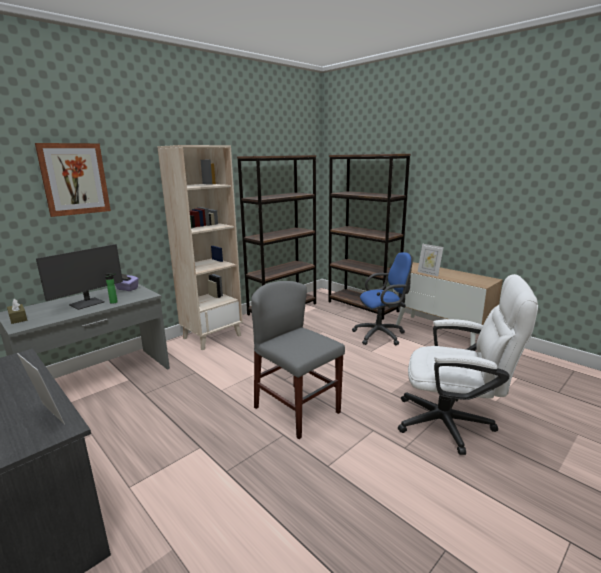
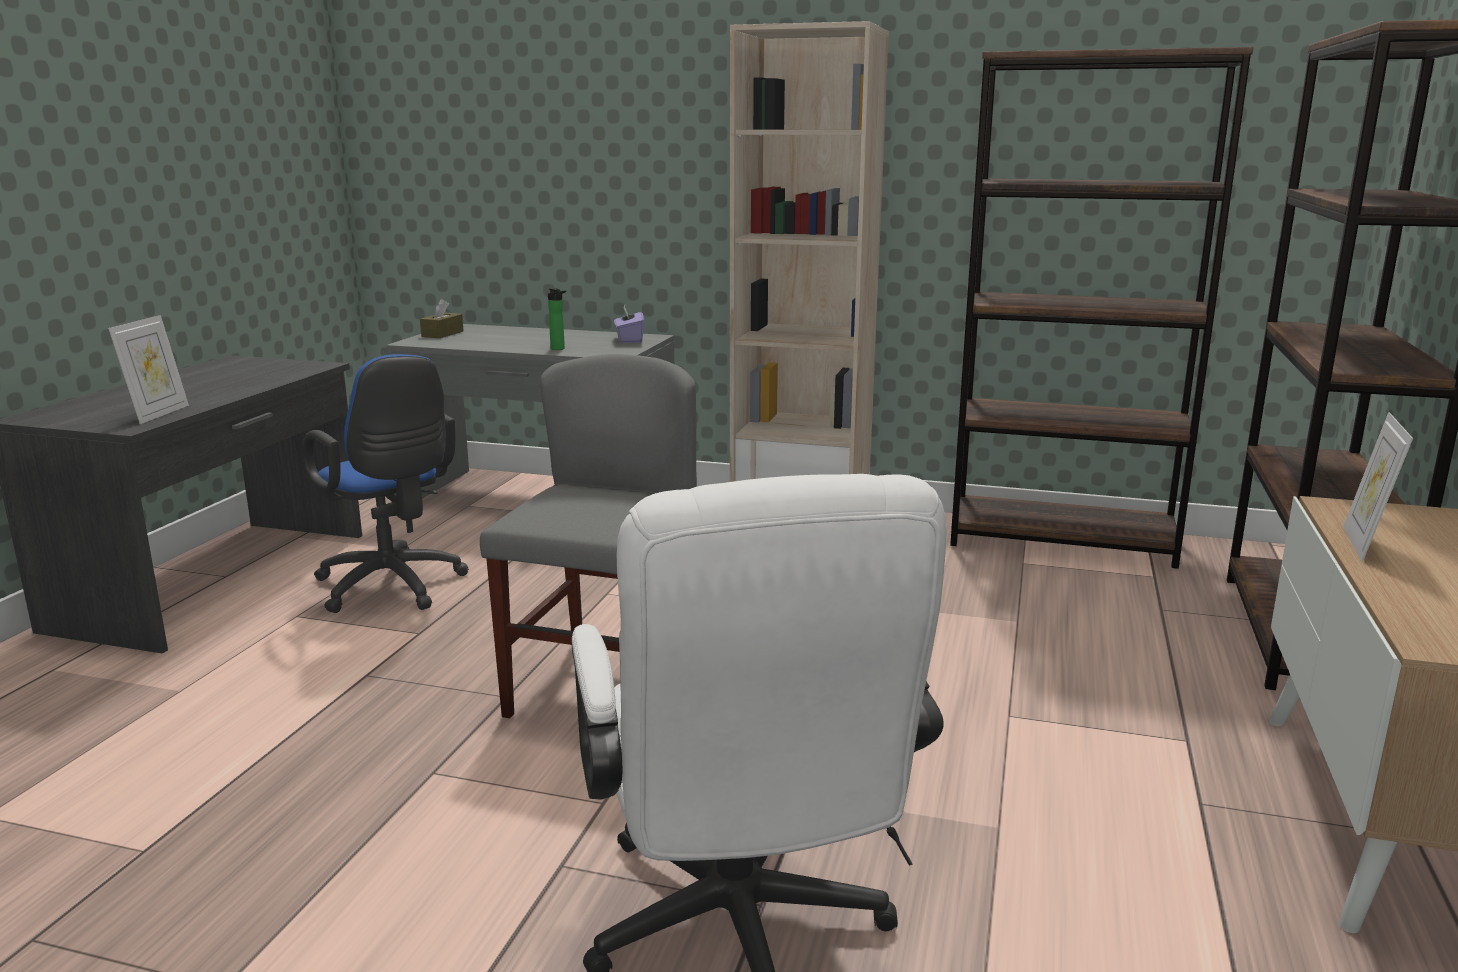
camera: 60 degrees right, 0 degrees up
picture [35,143,111,217] -> none
monitor [36,244,123,310] -> none
blue office chair [352,252,413,345] -> blue office chair moved to [302,354,469,613]

